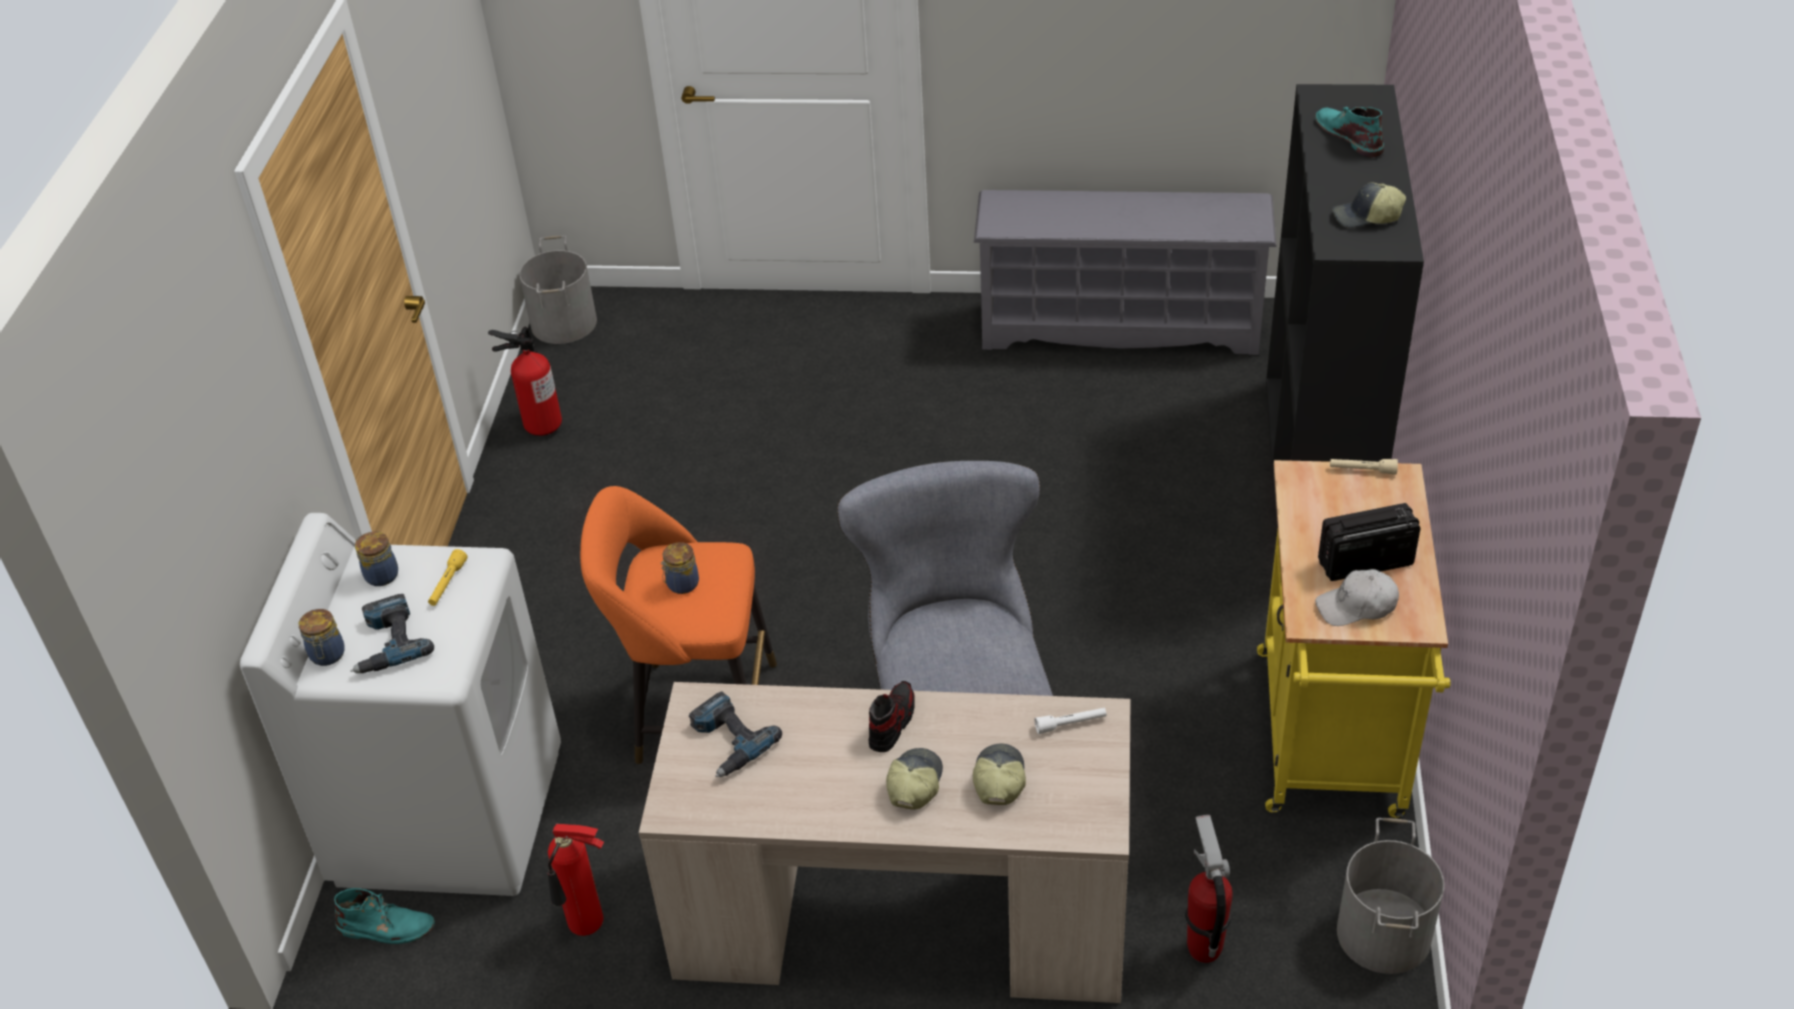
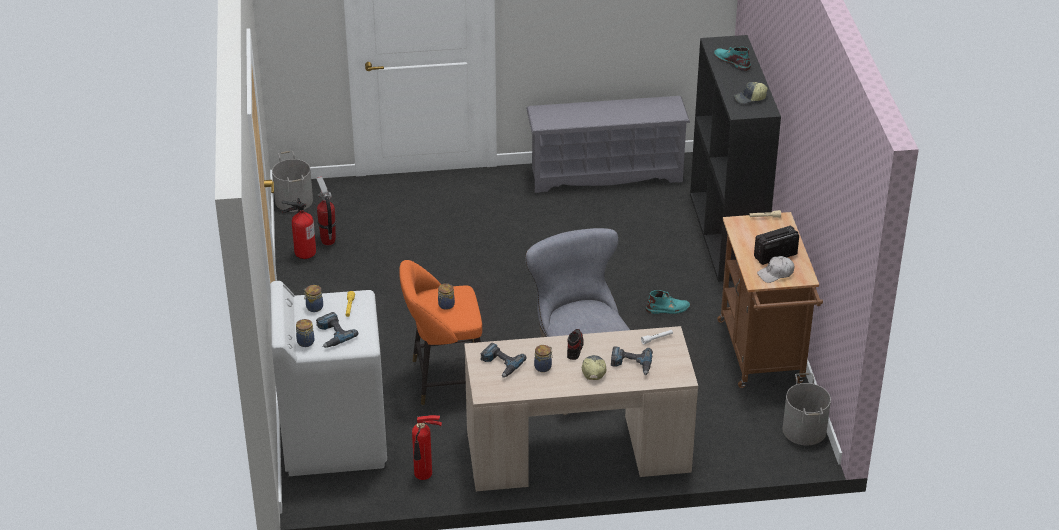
camera: 15 degrees left, 5 degrees down
turquoise boot [334,888,435,944] -> turquoise boot moved to [646,290,690,314]
cap [973,743,1026,805] -> power drill [611,347,653,375]
fire extinguisher [1185,815,1233,963] -> fire extinguisher moved to [316,176,336,245]
yellow cart [1257,460,1451,818] -> brown cart [717,212,823,388]
none -> jar [534,345,553,372]

